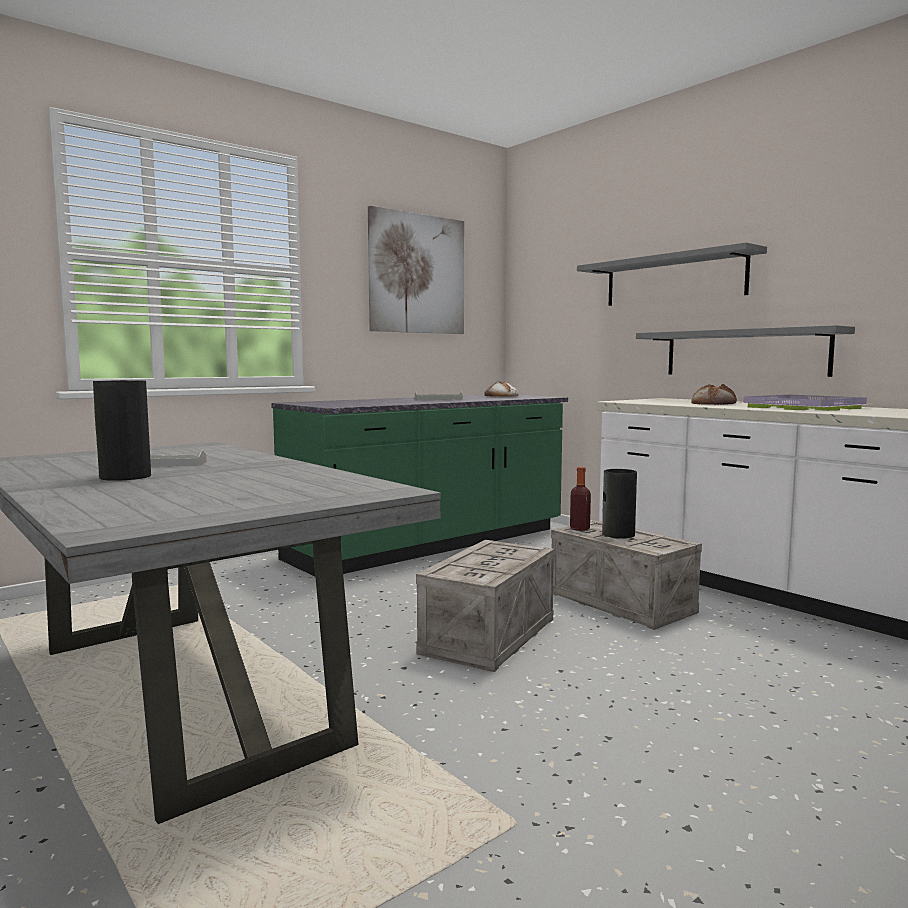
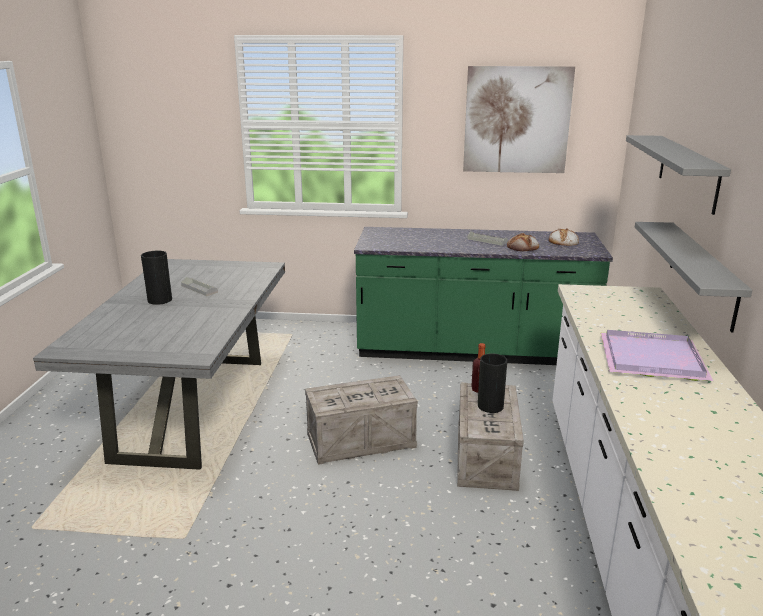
camera: 45 degrees right, 15 degrees up
bread [691,384,737,405] -> bread moved to [507,233,539,251]

